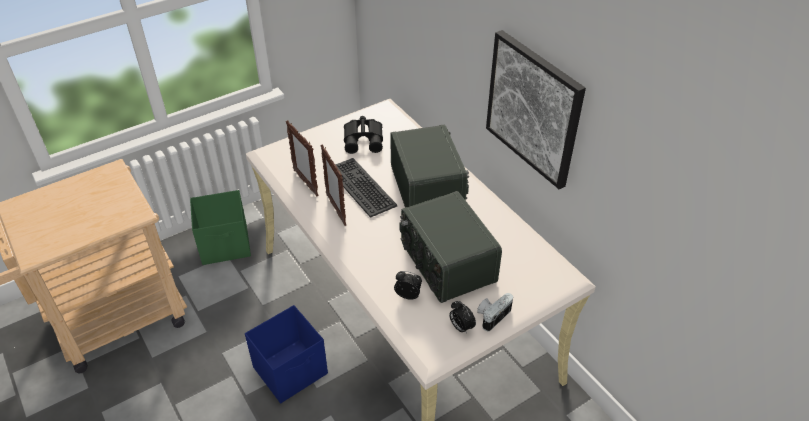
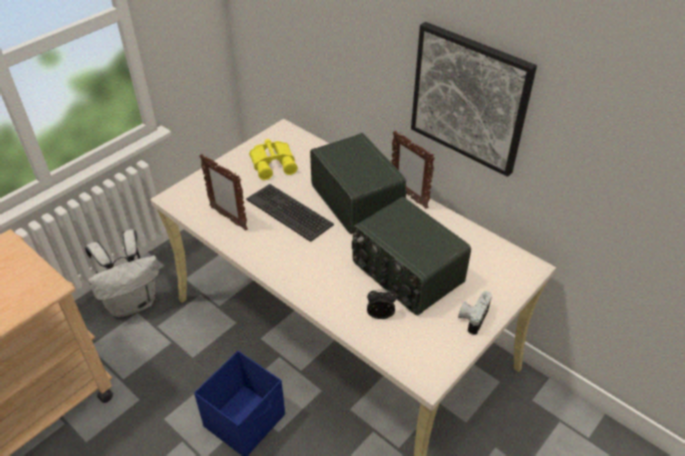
camera: 15 degrees left, 0 degrees up
green storage box [190,190,251,265] -> white backpack [85,229,159,317]
picture frame [321,144,346,226] -> picture frame moved to [391,131,435,209]
black binoculars [344,116,383,154] -> yellow binoculars [249,139,298,180]
alarm clock [449,301,476,334] -> none

